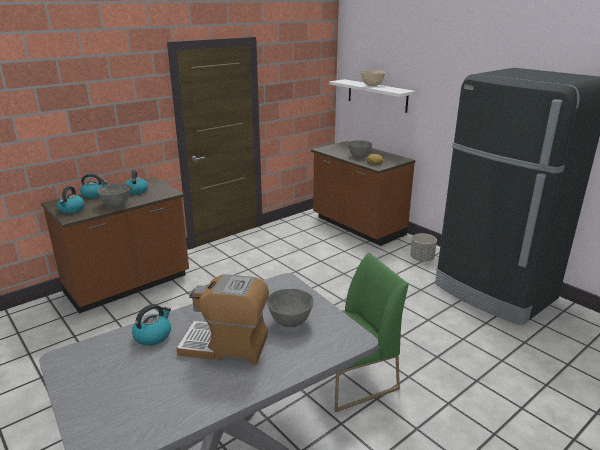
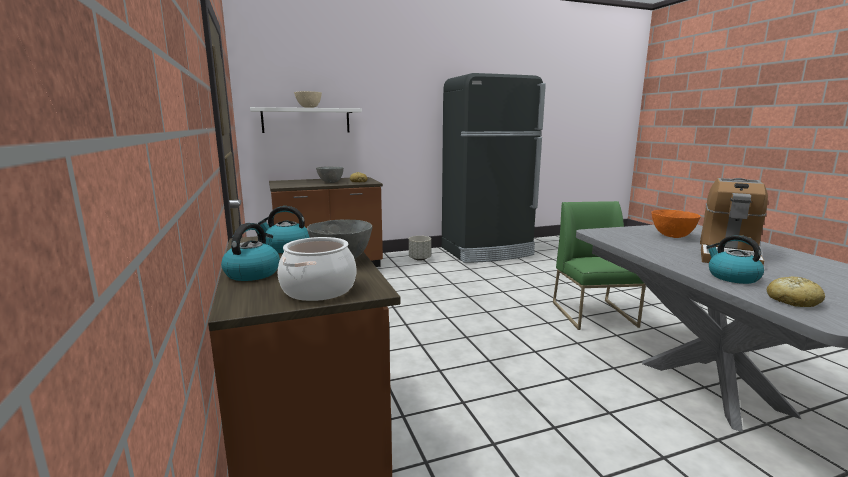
camera: 70 degrees left, 10 degrees down
kettle [57,186,85,214] -> cooking pot [278,237,356,301]
grey bowl [266,289,313,327] -> orange bowl [651,209,701,238]
none -> bread [767,276,825,307]

